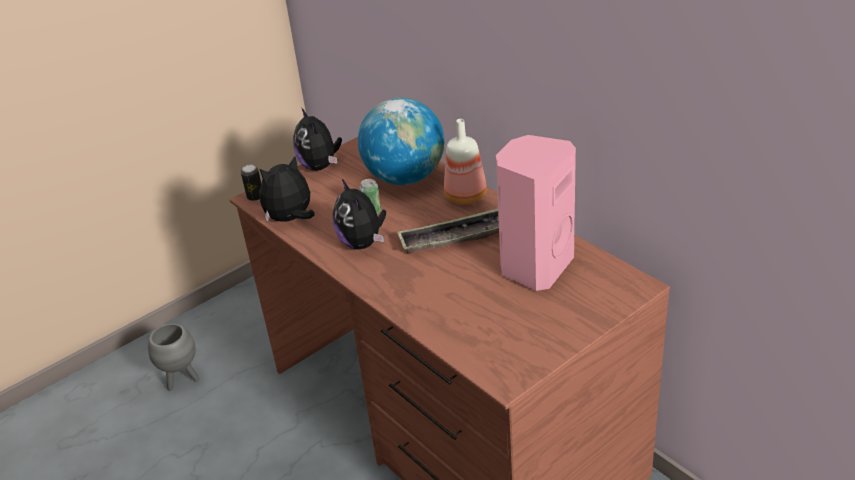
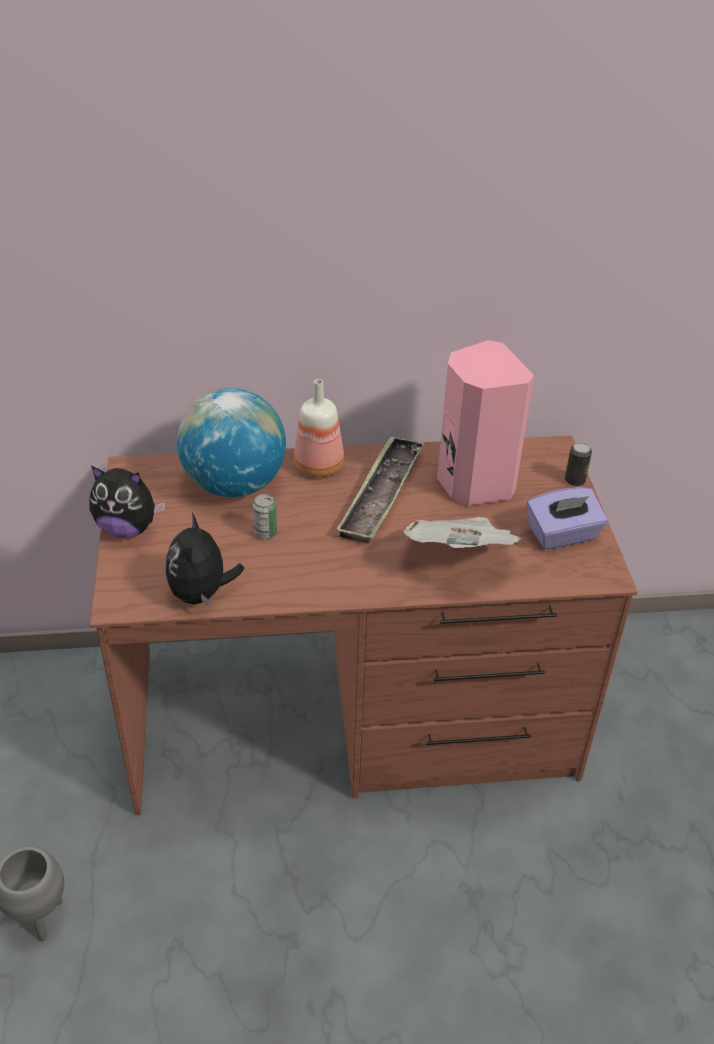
camera: 60 degrees left, 5 degrees up
can [241,165,261,201] -> can moved to [565,443,592,486]
plush toy [333,179,386,249] -> none
none -> newspaper [403,517,522,548]
none -> purple tissue box [527,487,608,550]

